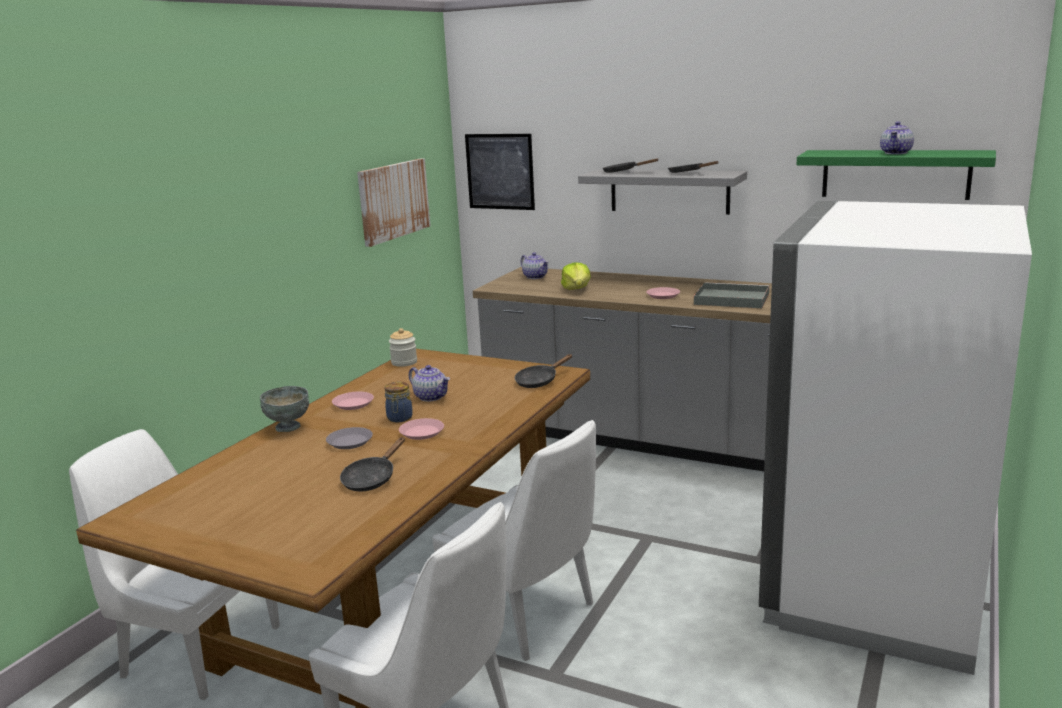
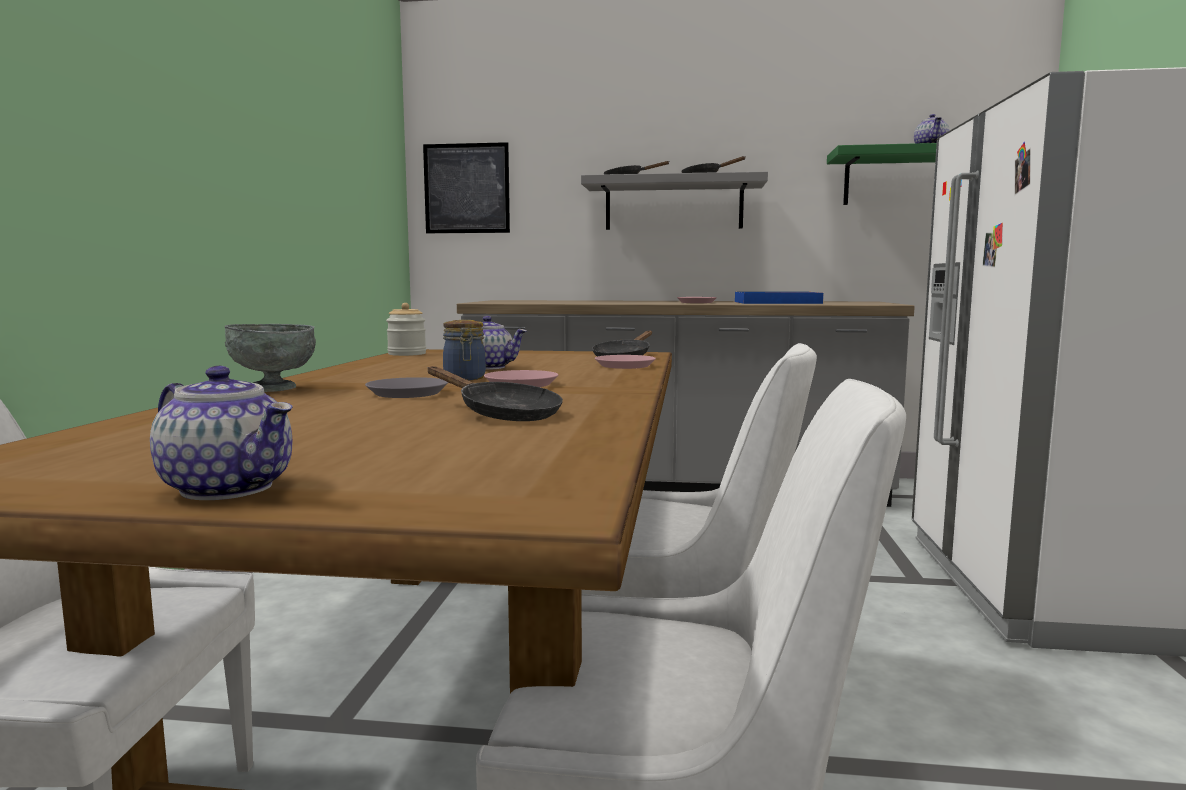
camera: 20 degrees left, 10 degrees down
pink plate [332,391,374,410] -> pink plate moved to [595,355,656,369]
black frying pan [340,437,405,491] -> black frying pan turned 60 degrees counterclockwise [428,366,563,421]
picture [357,158,431,247] -> none
teapot [521,252,549,279] -> teapot moved to [150,366,293,500]
lettuce [561,262,591,290] -> none
grey tray [694,282,769,308] -> blue tray [735,291,823,304]

